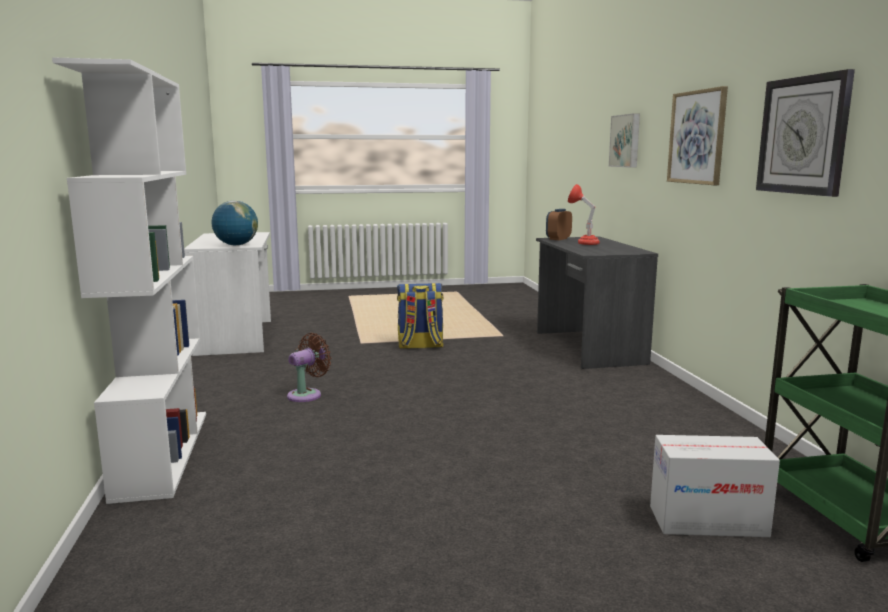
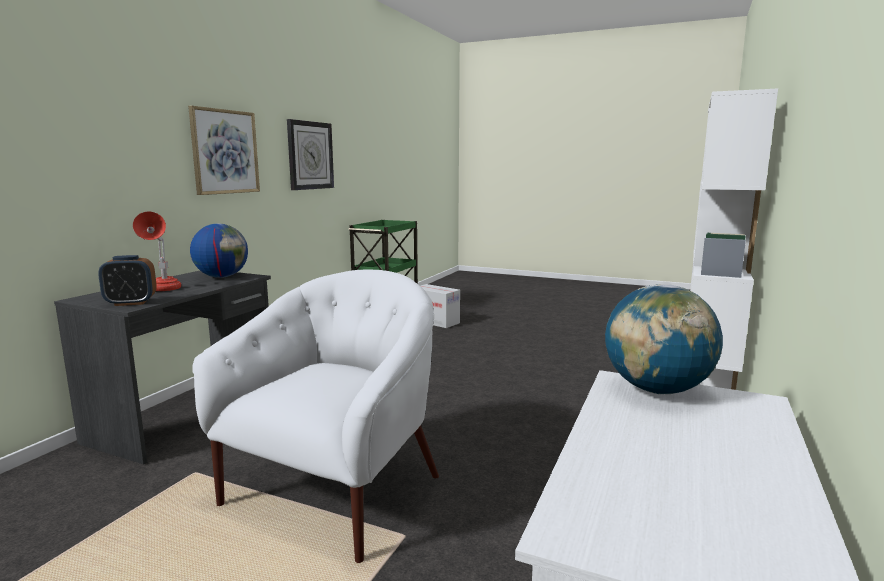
camera: 145 degrees left, 0 degrees up
brown fan [287,333,331,402] -> none
backpack [397,283,444,349] -> white armchair [192,270,439,563]
picture [609,113,640,168] -> none
none -> globe [190,223,248,278]

